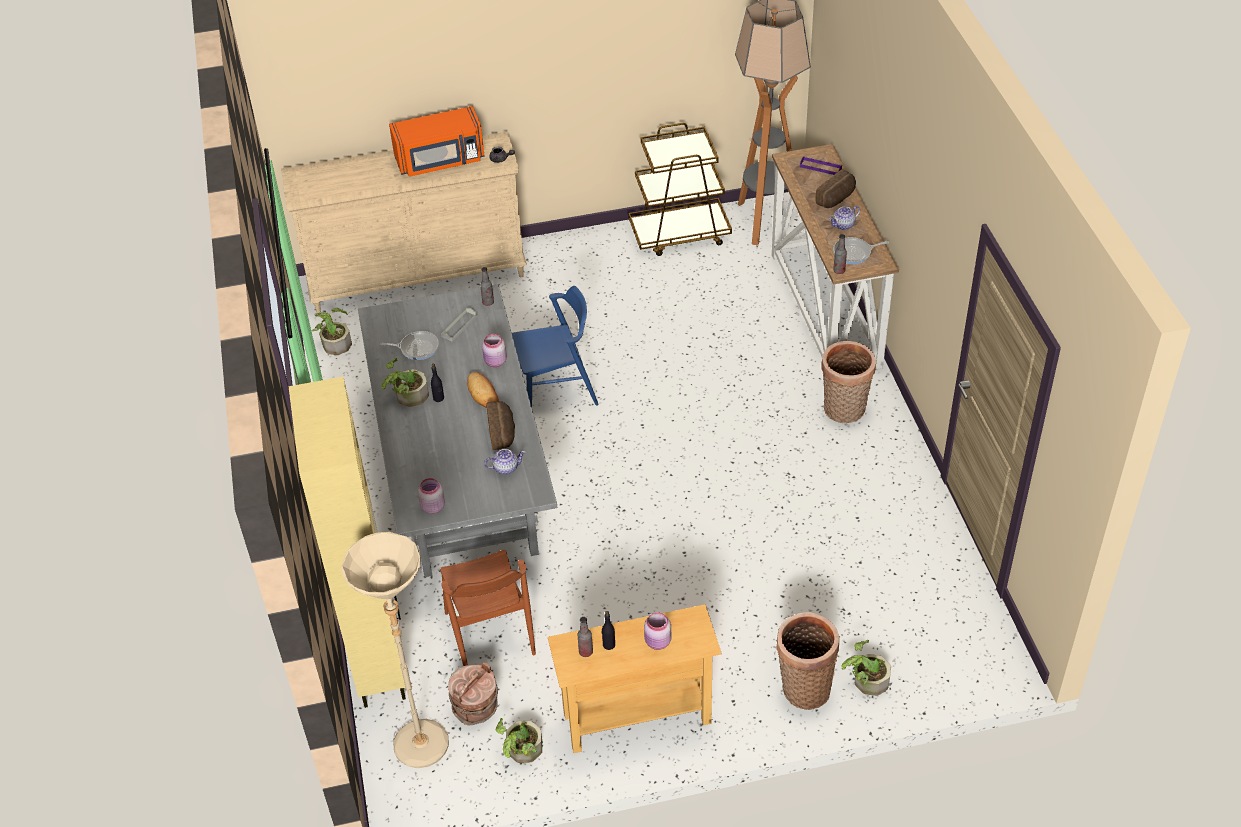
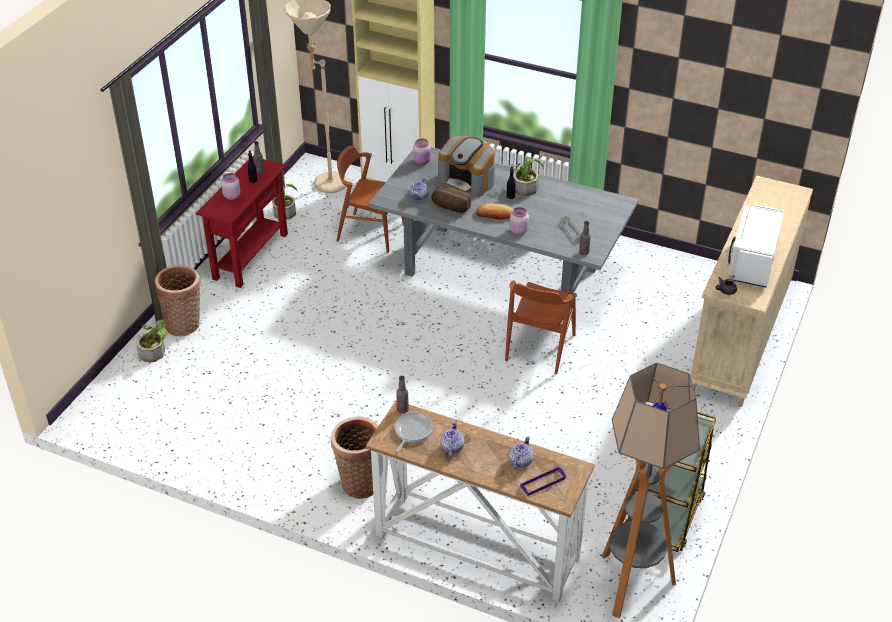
camera: 125 degrees right, 5 degrees down
potted plant [311,308,352,355] -> none
frying pan [380,331,439,360] -> none
orange microwave [389,106,485,177] -> white microwave [728,204,785,288]
brown bucket [448,662,498,725] -> none
blue chair [512,286,599,407] -> brown chair [505,280,577,374]
beige console table [548,604,721,753] -> red console table [196,156,288,288]
bread [815,169,856,208] -> none
none -> coffee machine [438,135,495,197]
none -> teapot [509,436,533,470]

